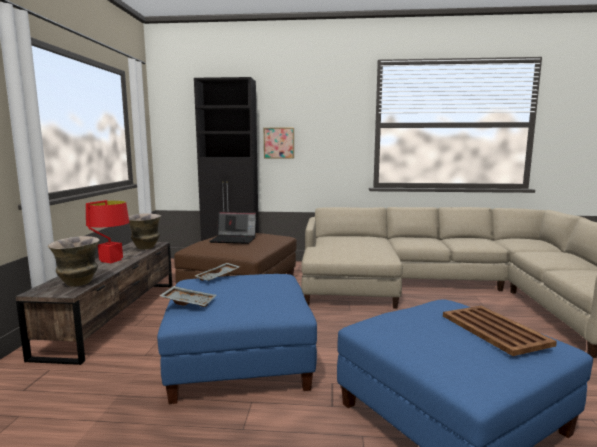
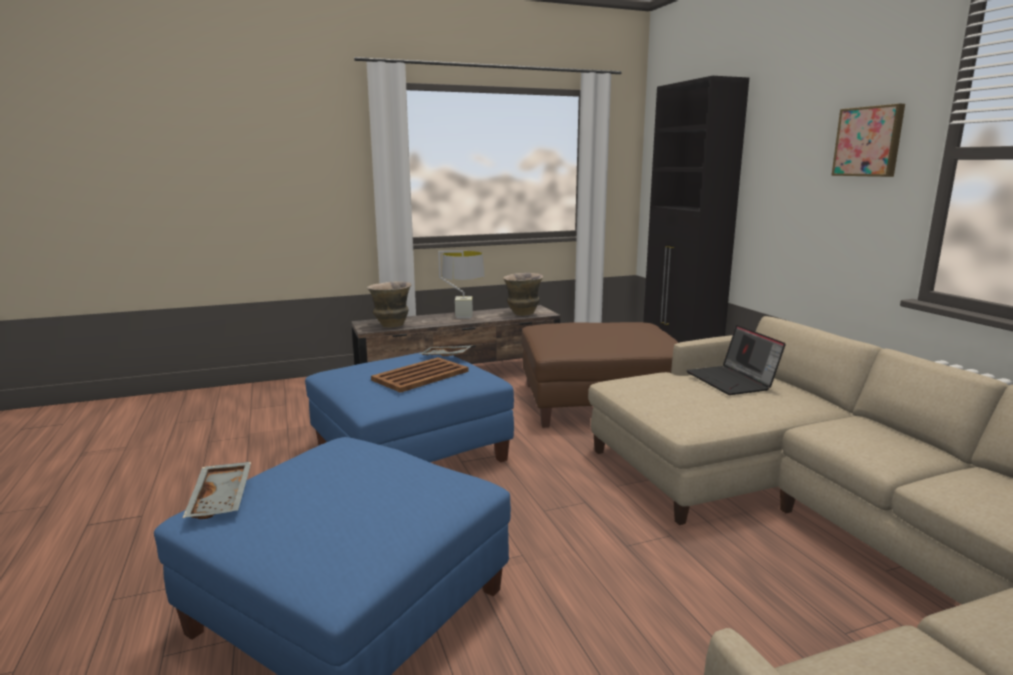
camera: 65 degrees right, 5 degrees up
red table lamp [86,200,129,263] -> grey table lamp [438,251,485,319]
grey tray [159,286,217,307] -> grey tray moved to [183,462,251,519]
laptop [209,211,256,244] -> laptop moved to [686,325,786,395]
picture [264,128,294,159] -> picture moved to [831,104,905,177]
brown tray [443,306,557,356] -> brown tray moved to [371,357,469,393]

